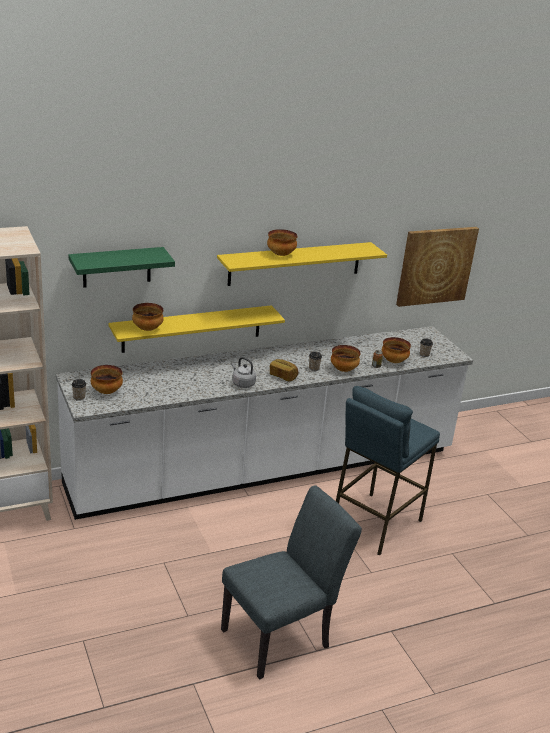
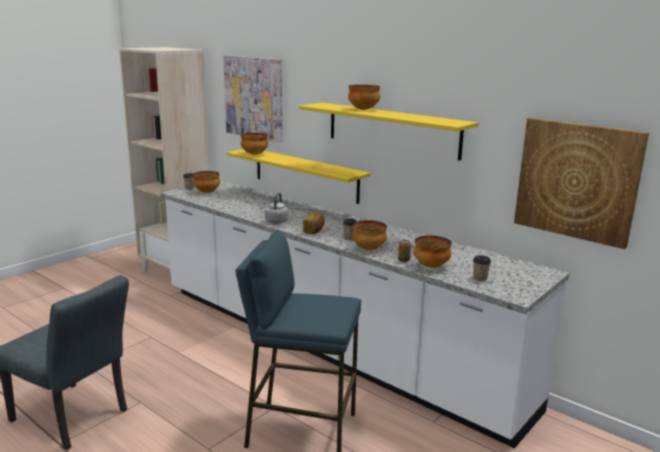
camera: 65 degrees right, 10 degrees down
green shelf [69,247,175,288] -> picture [223,55,282,142]

